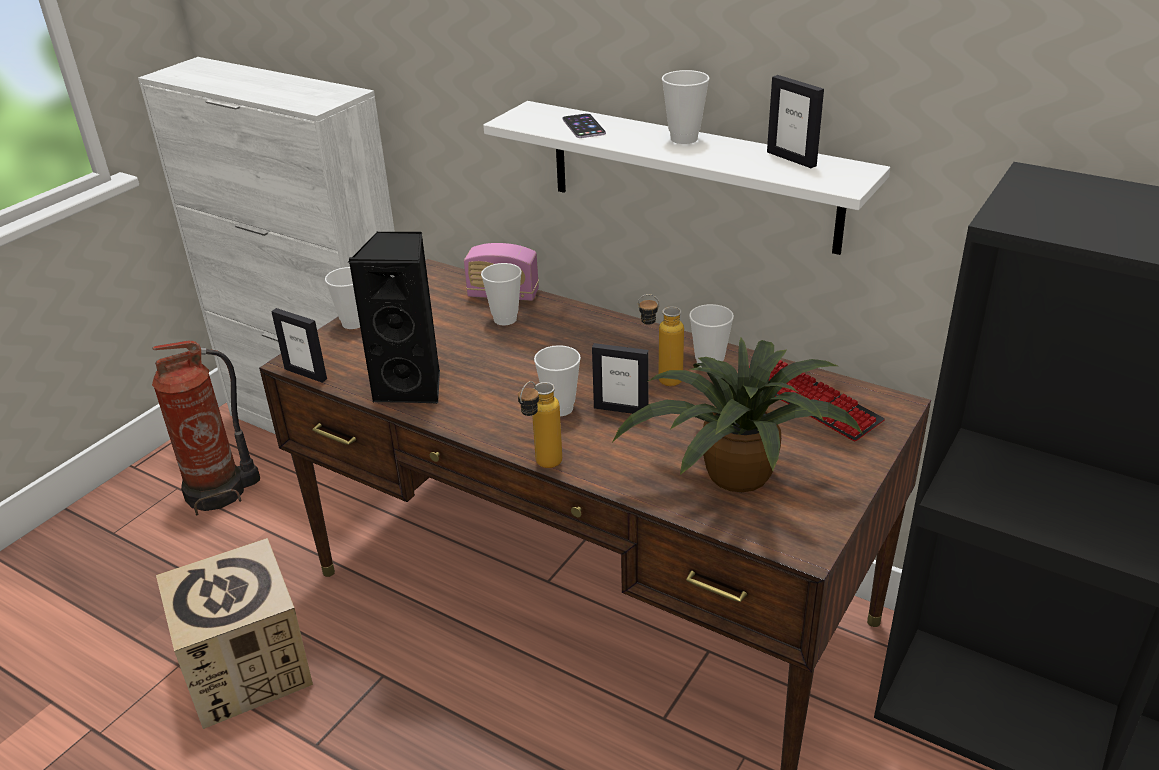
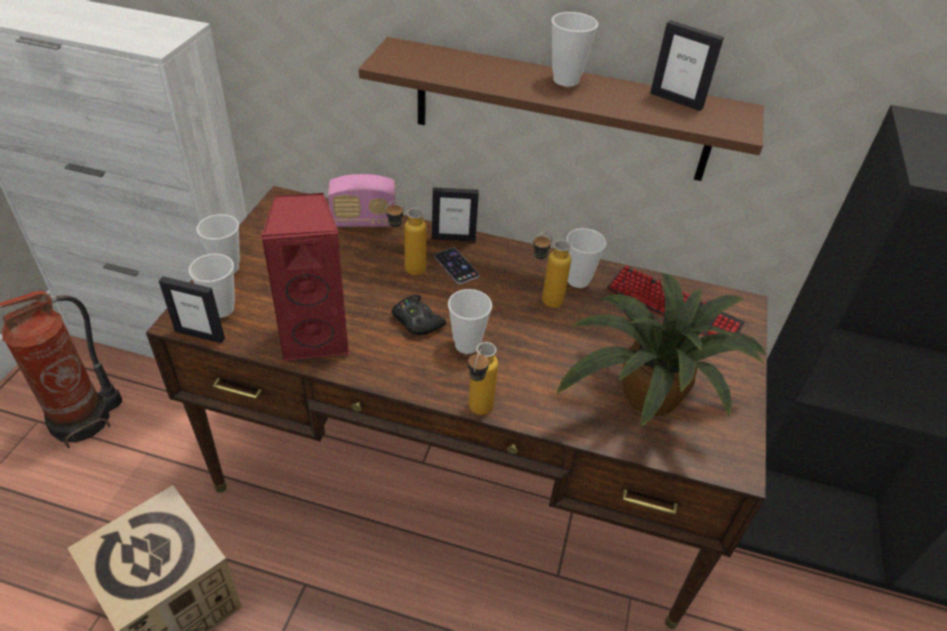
camera: 20 degrees left, 10 degrees up
black speaker [347,231,440,404] -> red speaker [260,193,350,361]
cup [481,263,522,325] -> cup moved to [189,254,235,318]
white shelf [483,101,890,255] -> brown shelf [359,37,764,181]
phone [563,113,606,138] -> phone moved to [434,248,479,284]
picture frame [592,343,649,414] -> picture frame moved to [432,187,479,241]
none -> bottle [385,201,427,275]
none -> black game controller [391,295,446,335]

